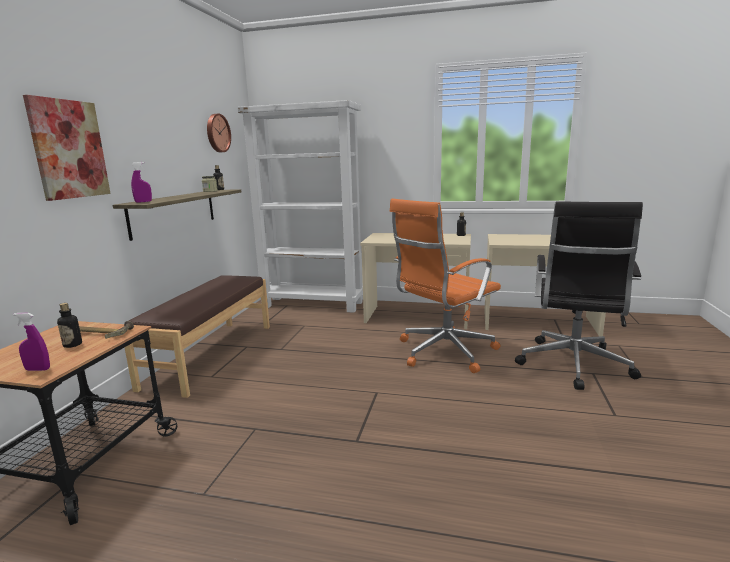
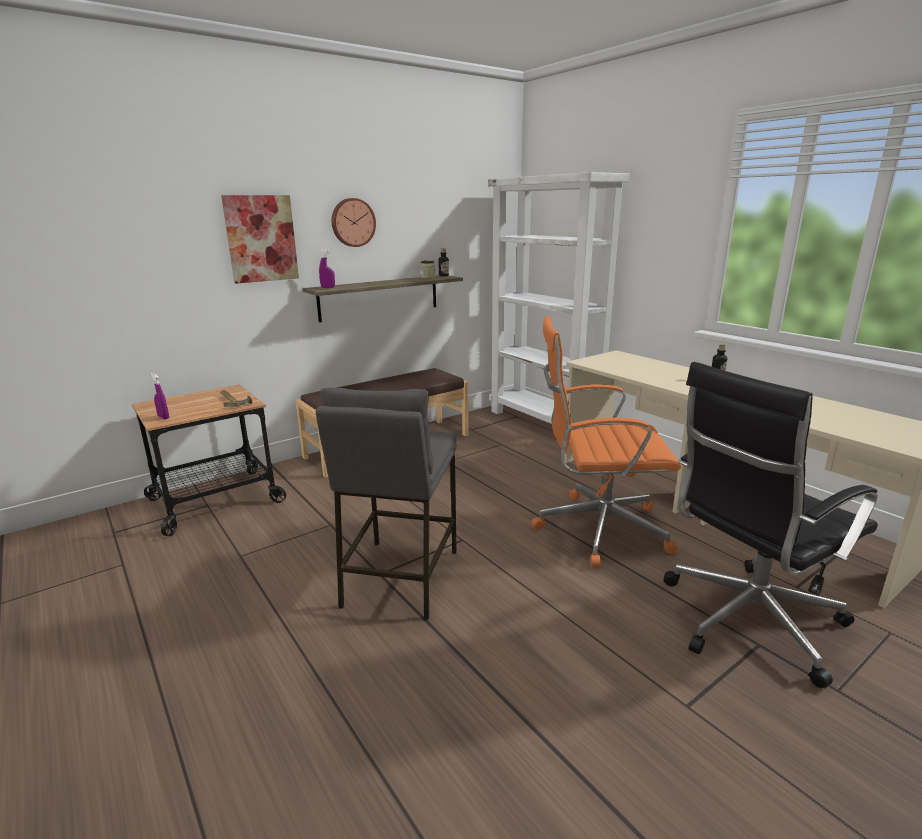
camera: 40 degrees right, 5 degrees up
bottle [57,303,82,348] -> none
wall clock [207,114,231,152] -> wall clock moved to [331,198,376,247]
none -> grey stool [316,388,457,620]

